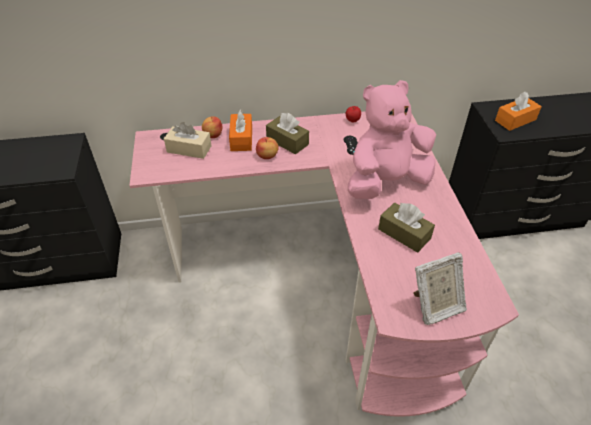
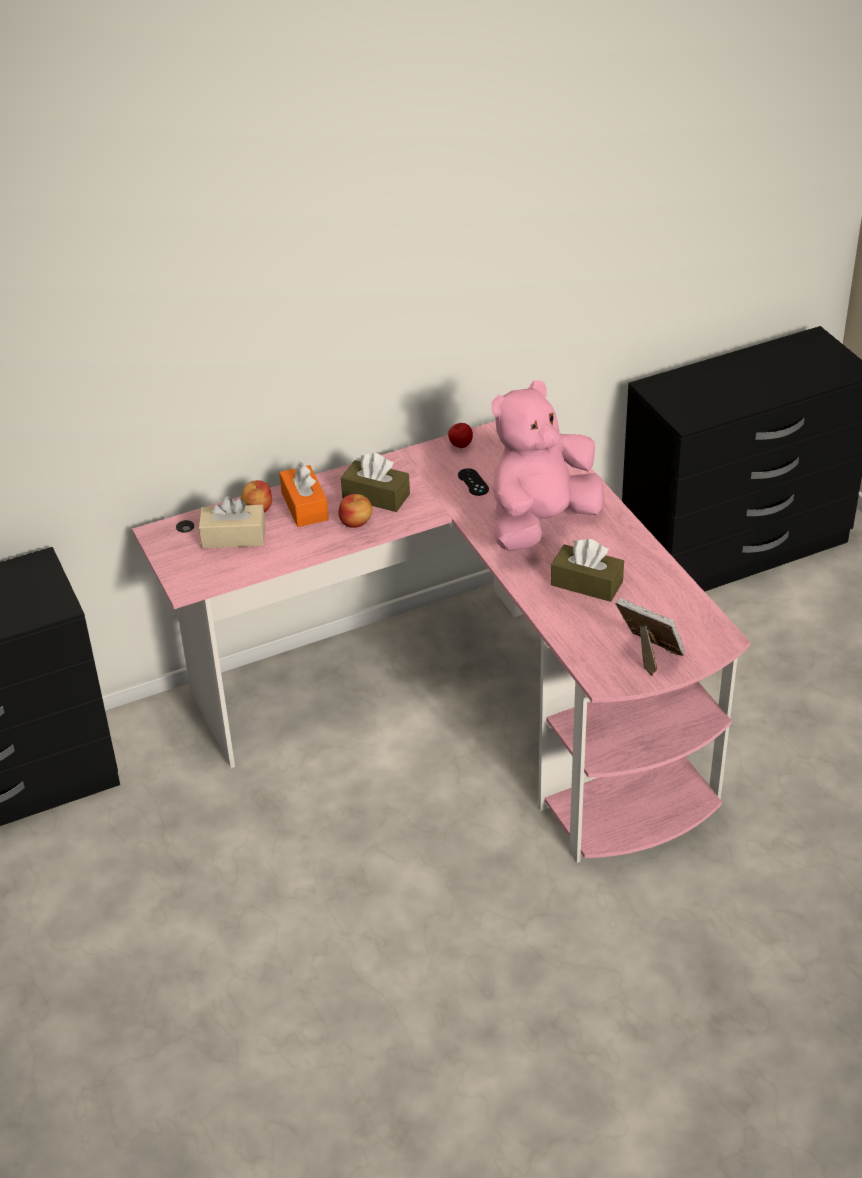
camera: 15 degrees left, 5 degrees down
picture frame [414,252,467,325] -> picture frame turned 105 degrees counterclockwise [616,598,685,676]
orange tissue box [495,92,542,131] -> none

